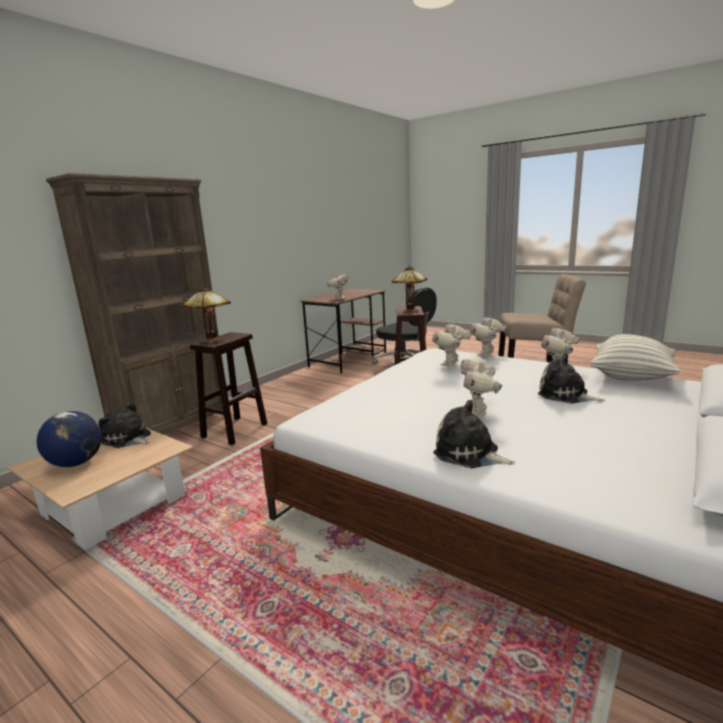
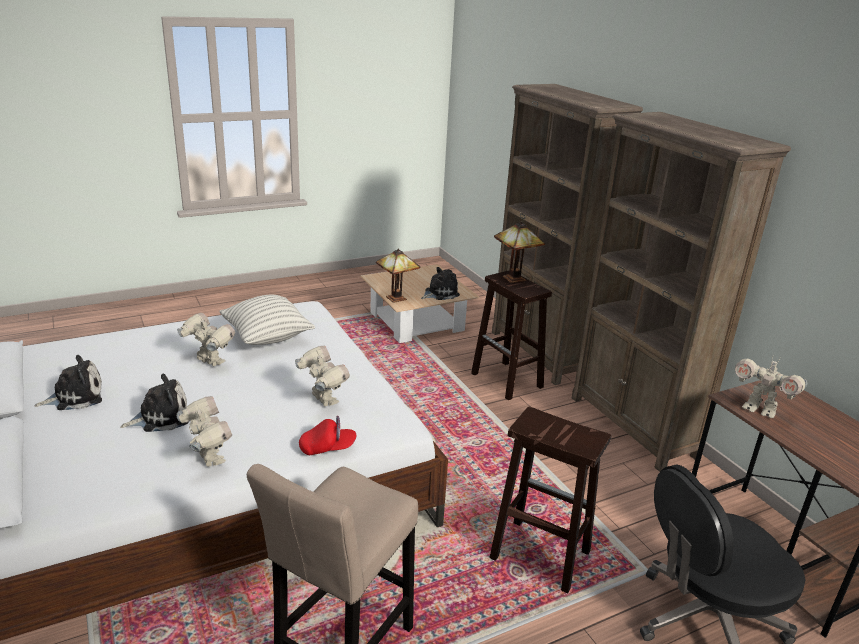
camera: 115 degrees right, 10 degrees up
globe [37,411,102,467] -> none
table lamp [391,266,427,313] -> table lamp moved to [376,249,420,303]
plush toy [433,400,515,468] -> plush toy moved to [35,355,102,410]
toy robot [470,316,507,357] -> red cap [299,416,356,455]
pillow [590,334,680,381] -> pillow moved to [219,295,315,345]
none -> brown bookcase [572,112,791,472]

